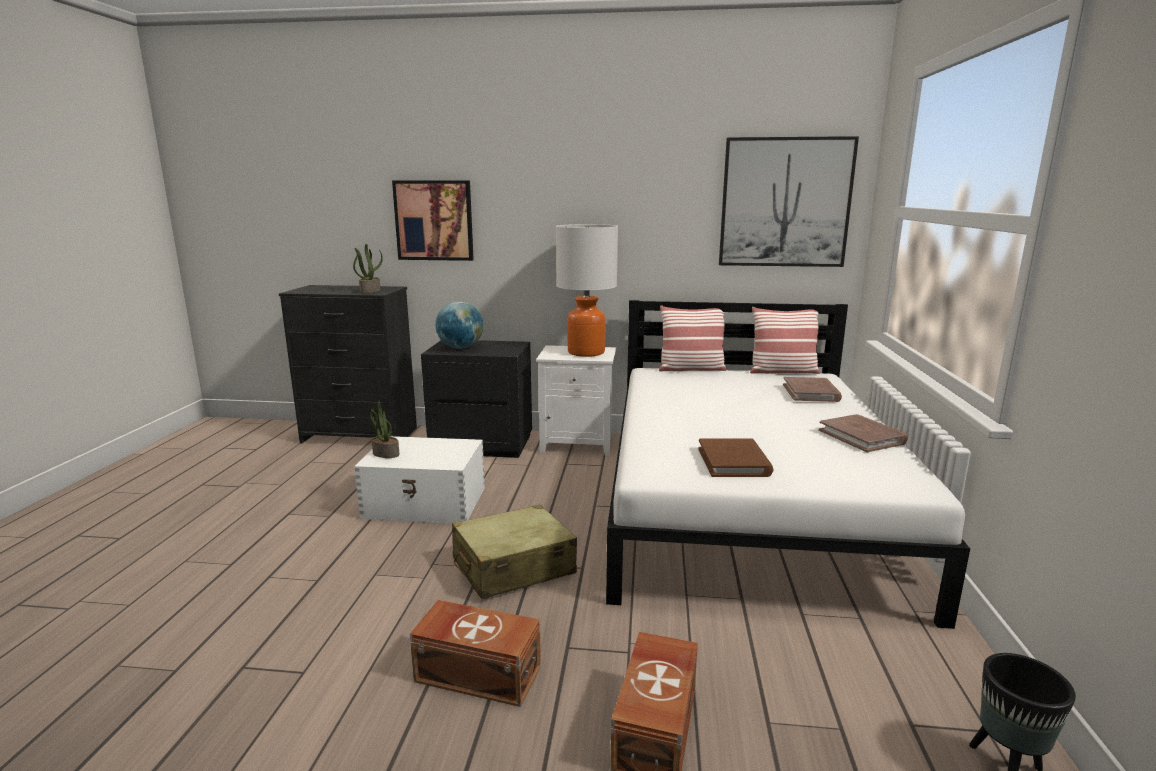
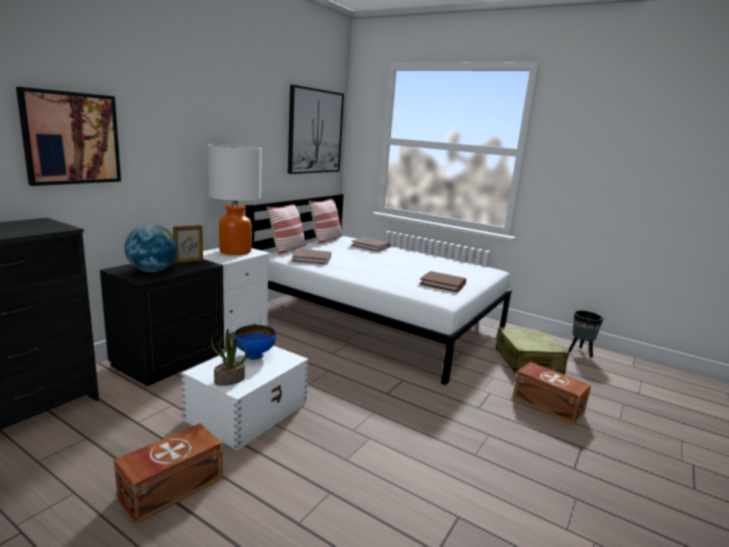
camera: 65 degrees left, 0 degrees up
potted plant [353,244,383,293] -> none
brown storage box [410,600,541,707] -> brown storage box moved to [114,423,223,524]
beige suitcase [452,504,577,599] -> beige suitcase moved to [496,328,569,375]
brown book [819,414,908,452] -> brown book moved to [292,249,331,265]
none -> picture frame [173,225,203,264]
none -> blue bowl [234,325,276,360]

